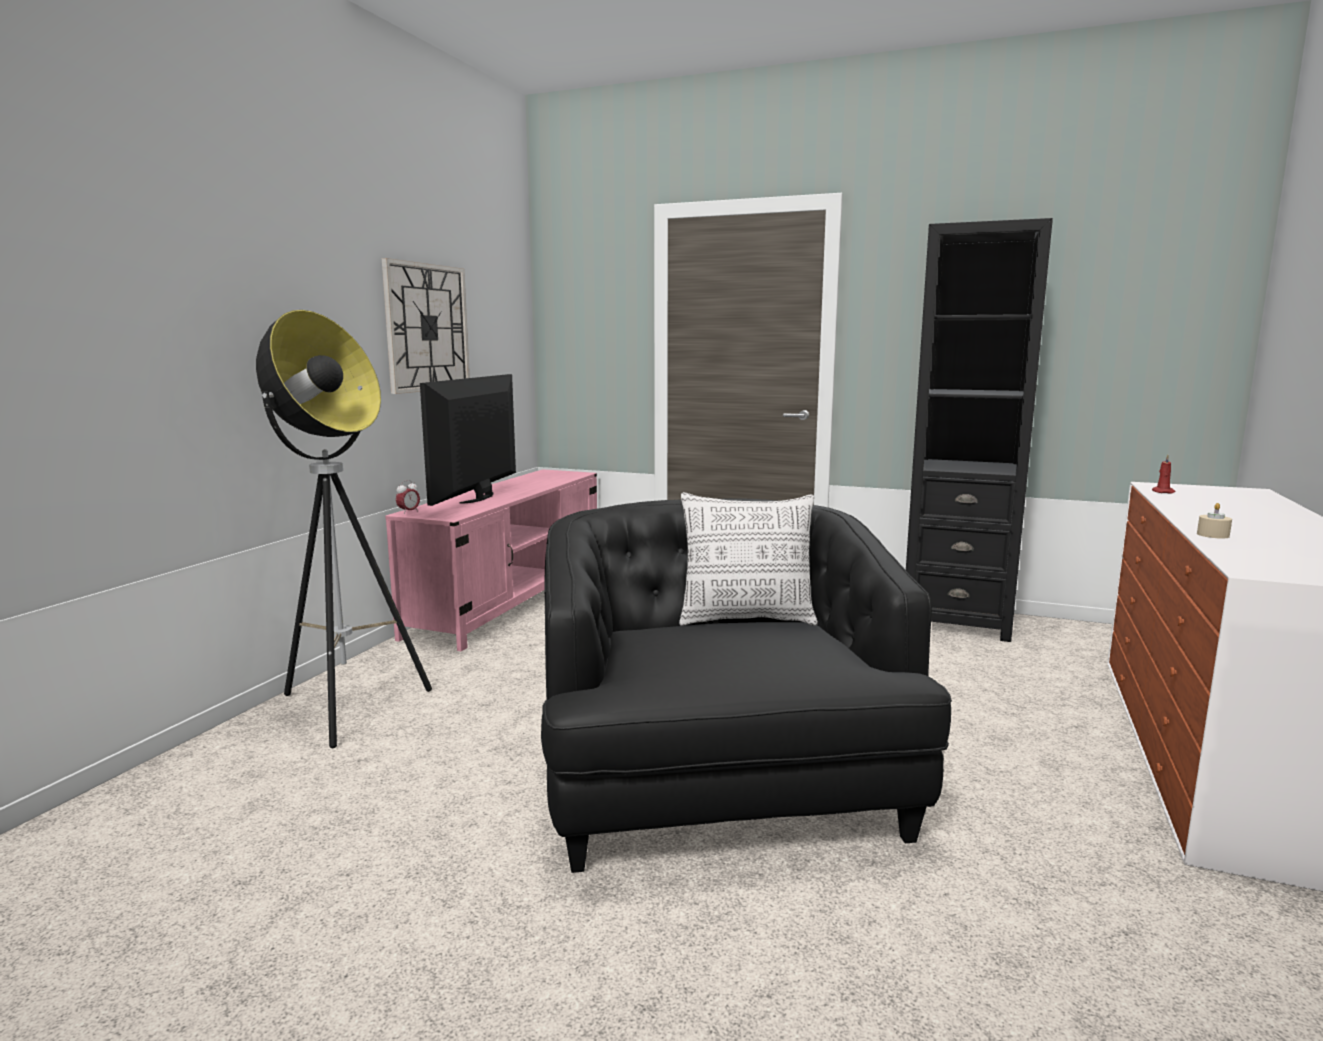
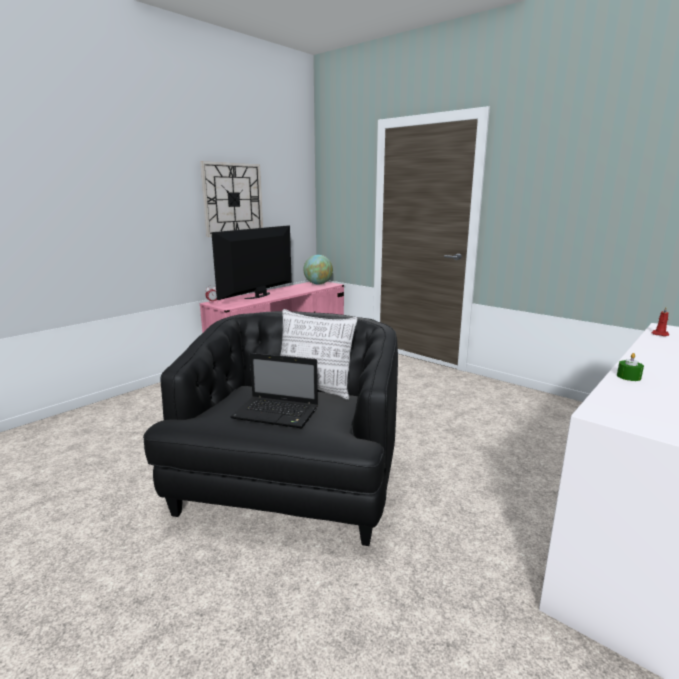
camera: 20 degrees right, 5 degrees up
floor lamp [256,310,432,748] -> none
black bookcase [906,218,1053,642] -> none
beige candle [1197,503,1232,539] -> green candle [617,353,644,381]
none -> laptop [230,353,318,428]
none -> globe [304,255,333,284]

